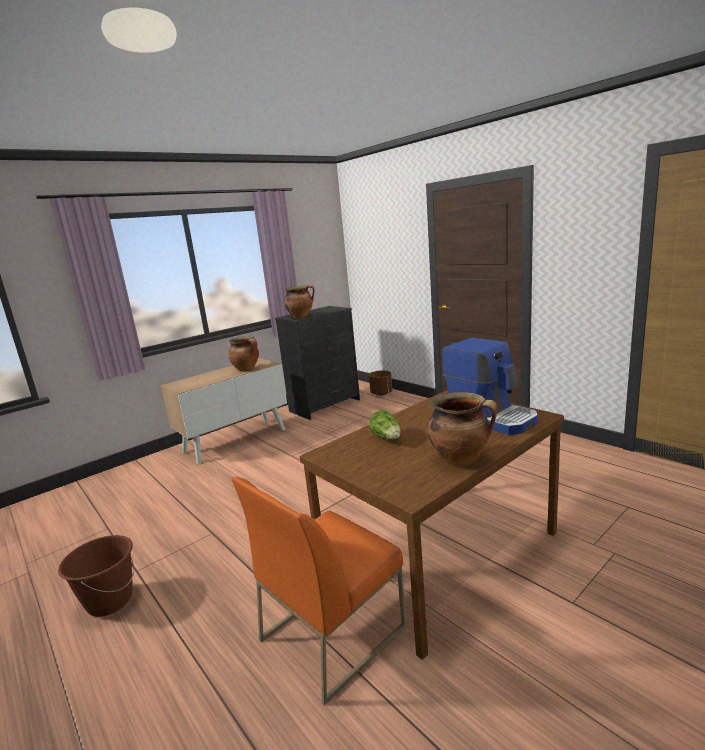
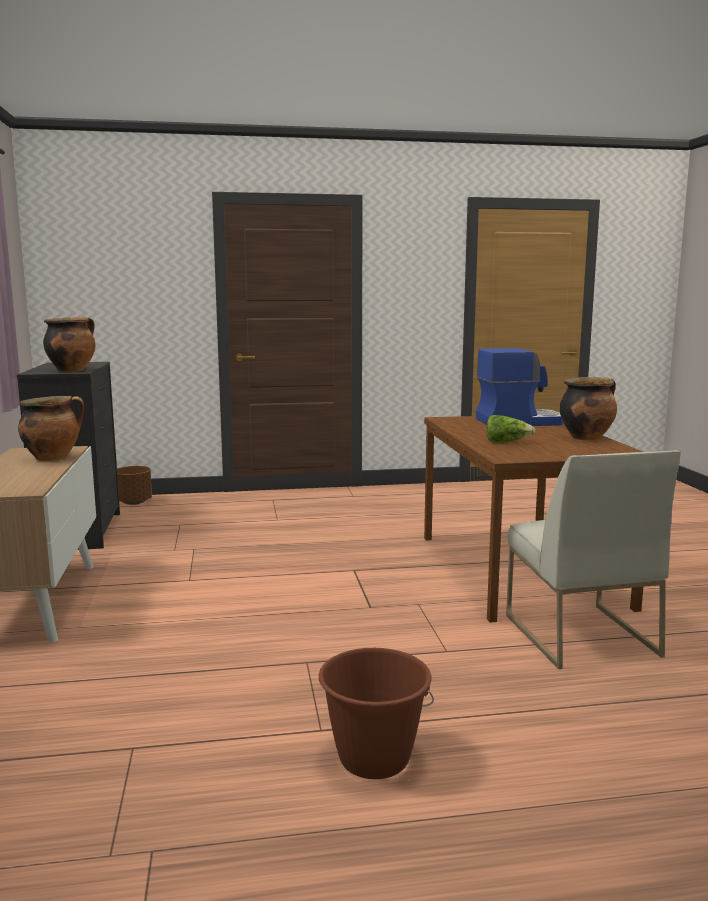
camera: 60 degrees left, 5 degrees down
orange chair [231,477,406,705] -> white chair [506,450,681,669]

